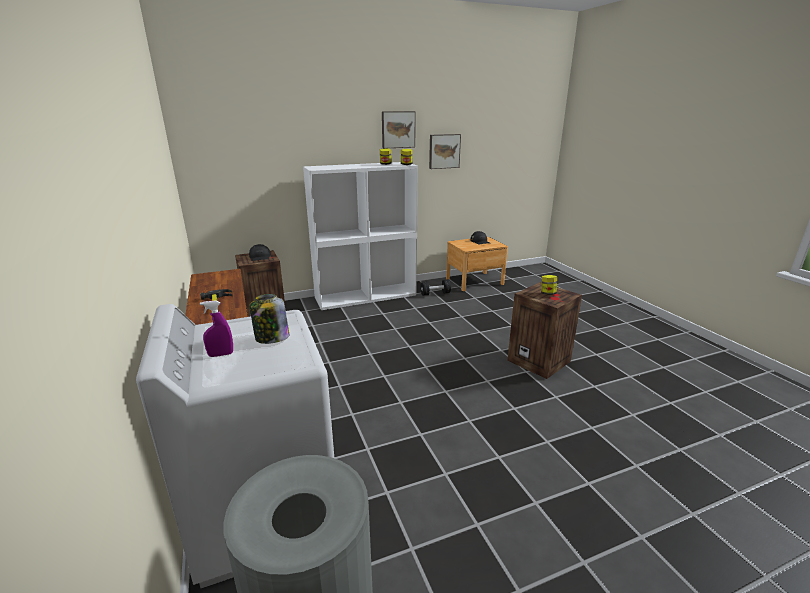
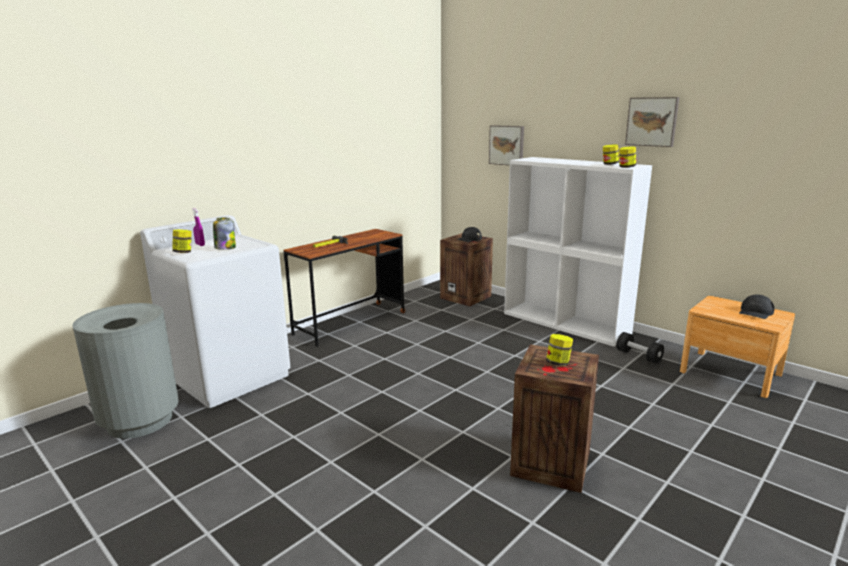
camera: 65 degrees right, 5 degrees down
picture [429,134,461,169] -> picture moved to [489,125,524,166]
none -> jar [172,229,192,253]

